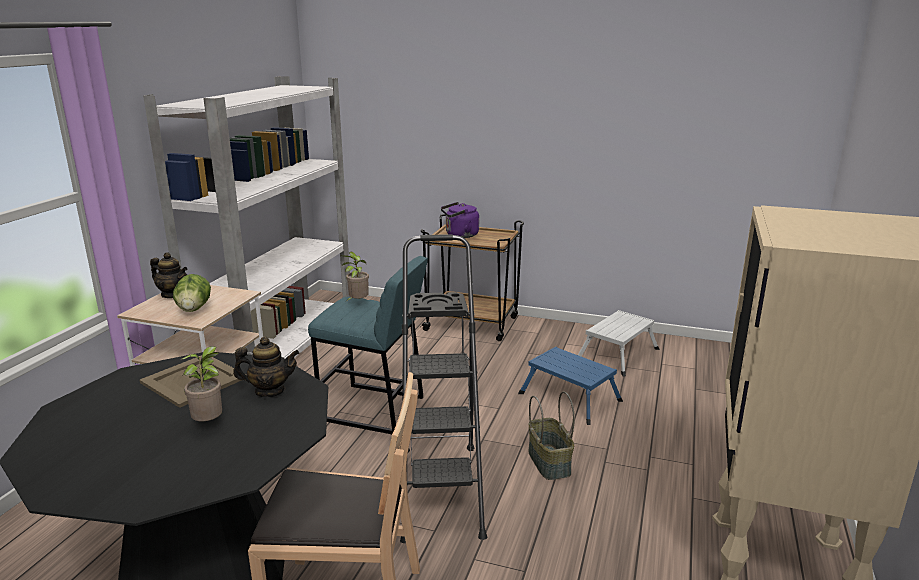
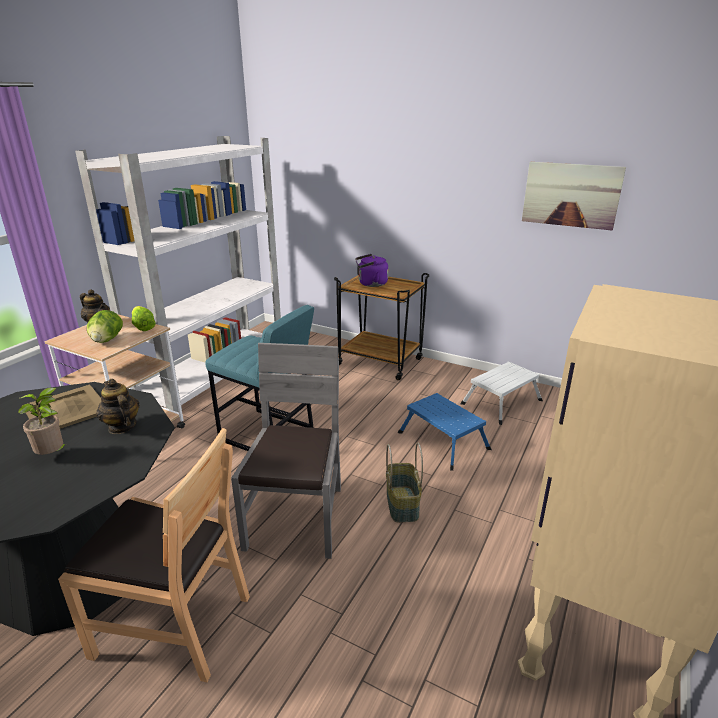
camera: 10 degrees right, 5 degrees up
teapot [233,336,300,397] -> teapot turned 135 degrees counterclockwise [96,379,140,434]
potted plant [341,252,369,301] -> none
step ladder [400,234,487,543] -> grey chair [231,343,341,559]
none -> lettuce [132,306,155,331]
none -> picture [522,162,626,231]

